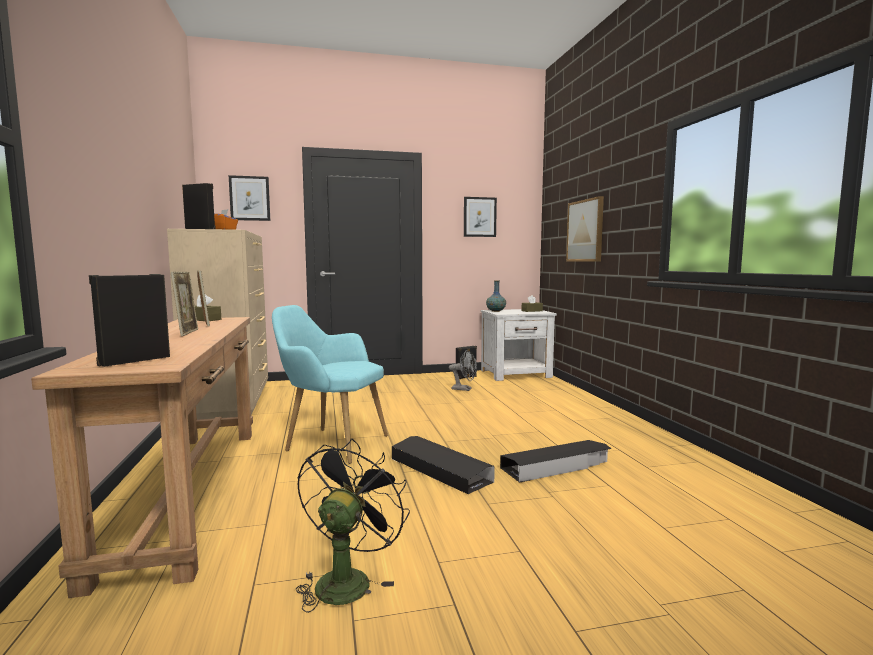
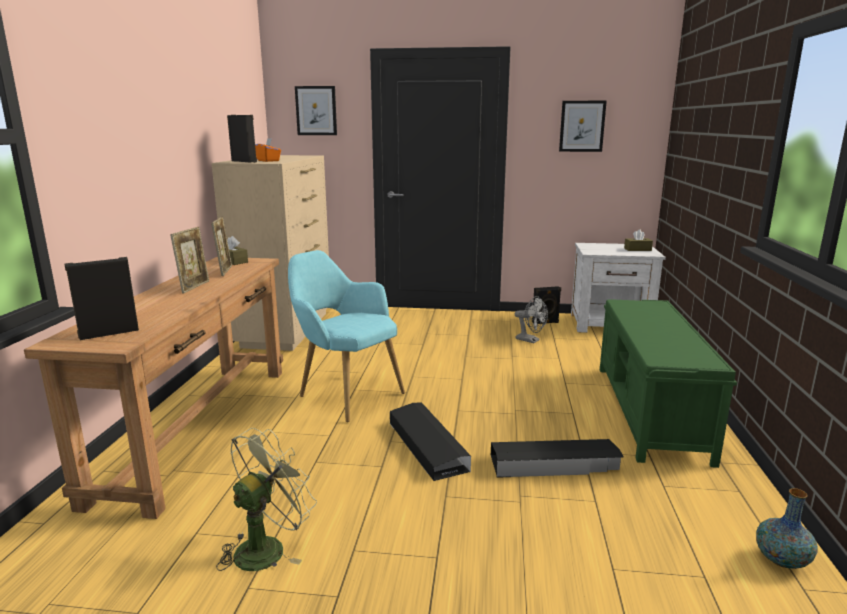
camera: 20 degrees right, 10 degrees up
black fan [296,439,410,613] -> green fan [216,428,317,571]
vase [486,280,506,312] -> vase moved to [756,488,818,569]
picture [566,196,604,262] -> none
none -> green bench [600,299,737,468]

